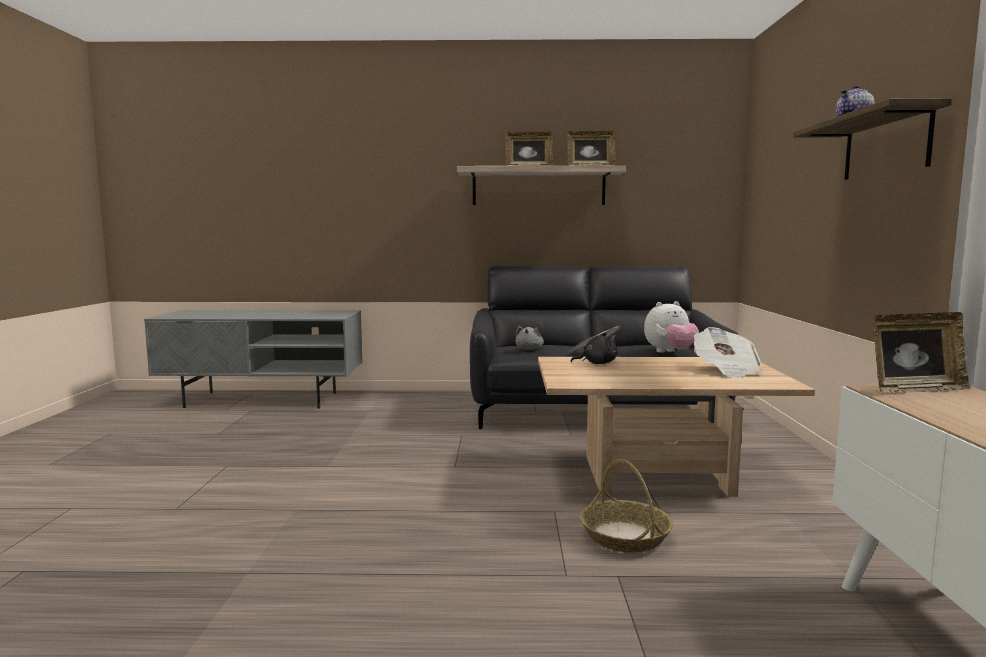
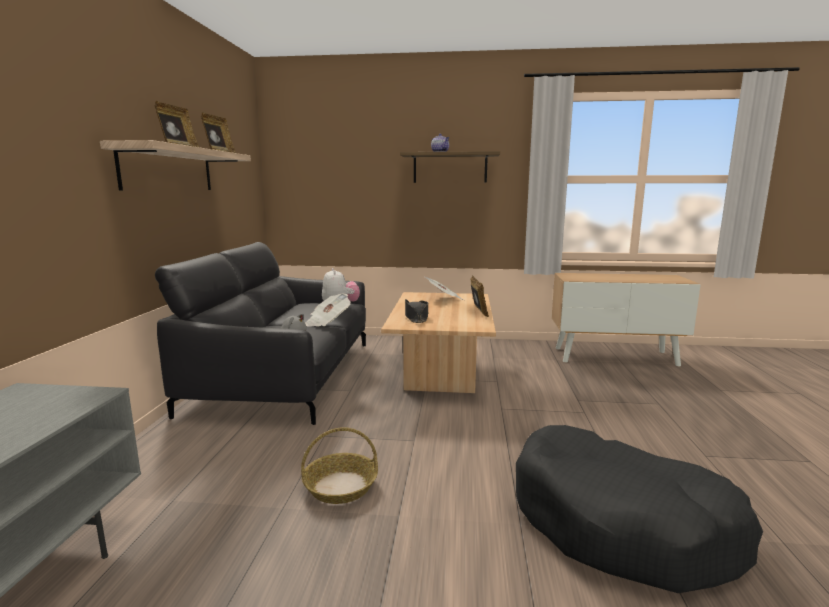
camera: 85 degrees left, 5 degrees up
black plush toy [571,332,617,364] -> black hat [405,299,429,323]
basket [580,459,673,553] -> basket moved to [301,427,378,504]
picture frame [874,312,971,394] -> picture frame moved to [470,276,489,317]
none -> black dog bed [516,425,763,593]

